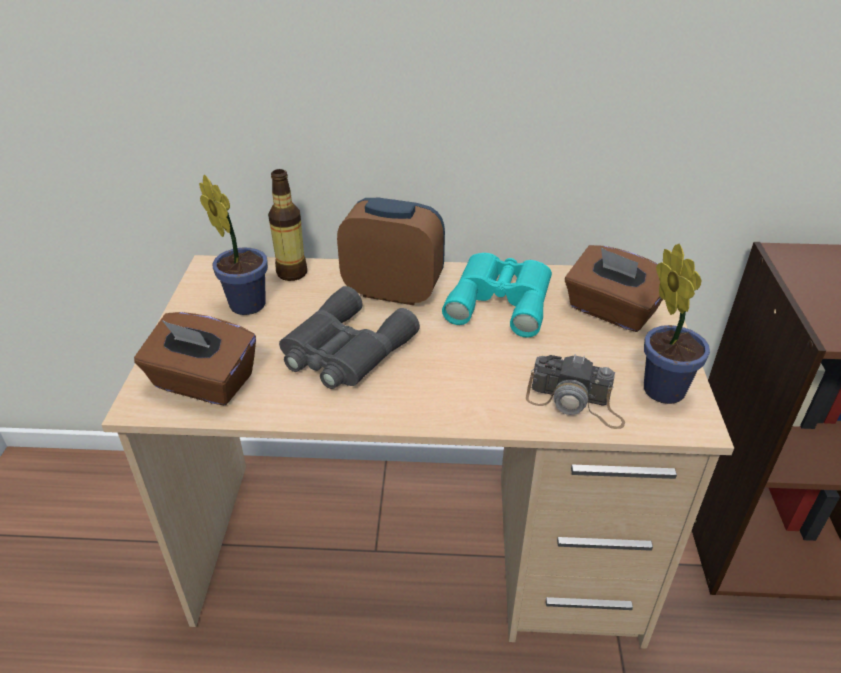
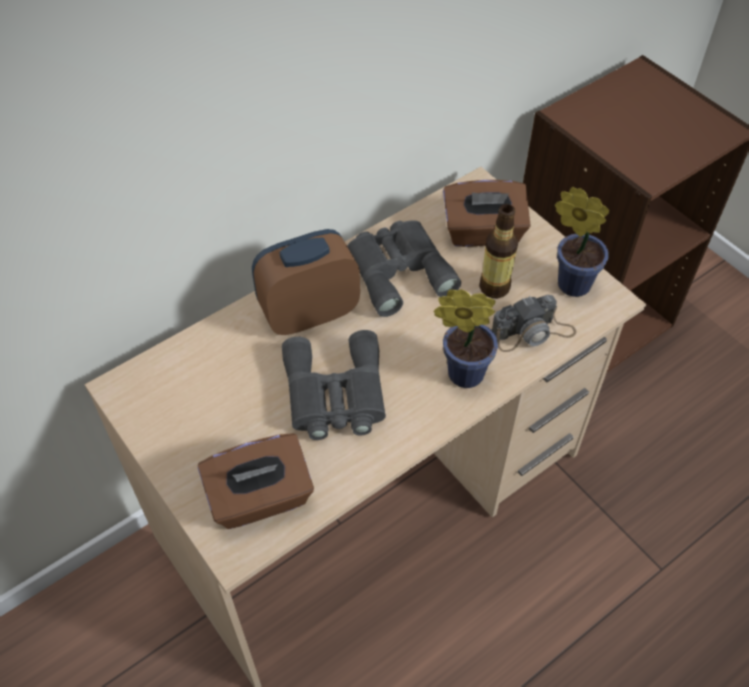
camera: 40 degrees left, 15 degrees up
potted plant [199,174,268,315] -> potted plant moved to [433,289,498,388]
bottle [268,169,307,281] -> bottle moved to [479,204,518,298]
turquoise binoculars [442,253,552,338] -> grey binoculars [347,220,461,317]

